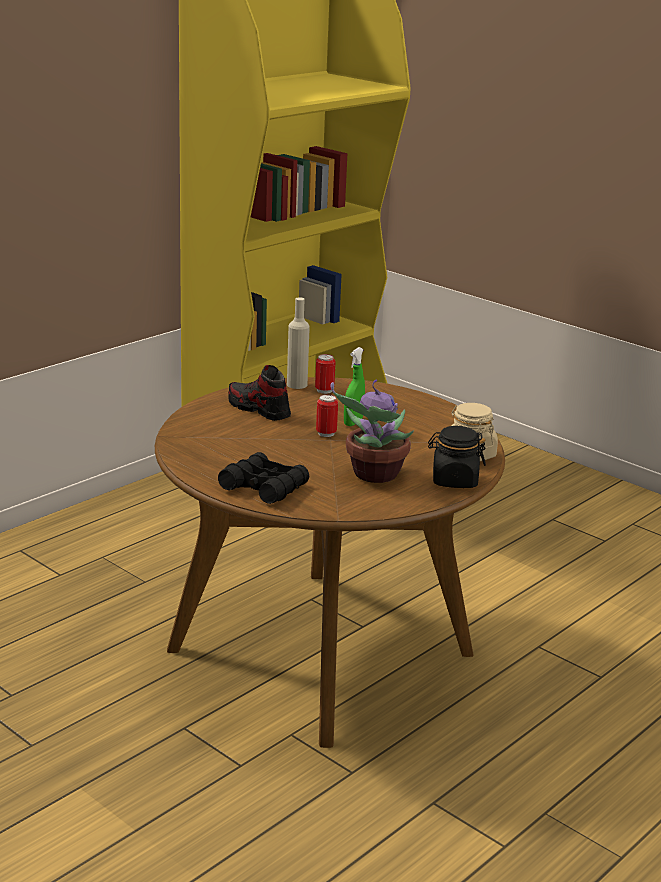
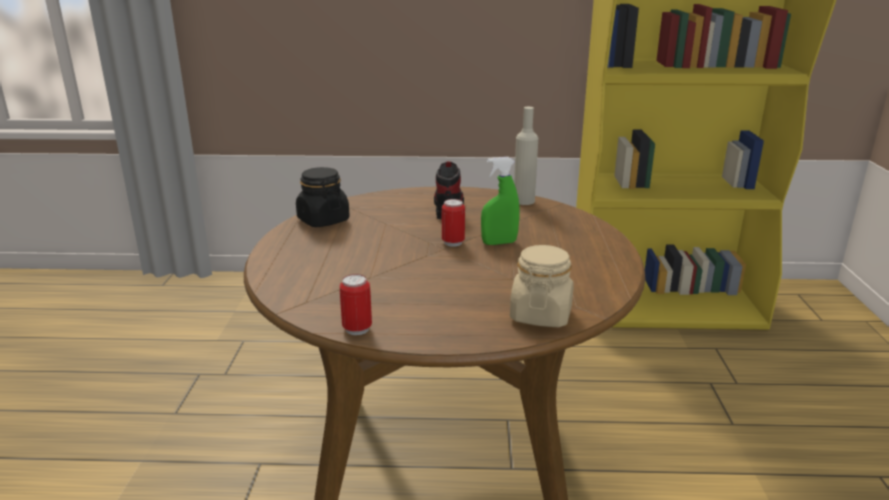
camera: 50 degrees right, 0 degrees up
black binoculars [218,452,309,504] -> none
can [315,354,336,394] -> can moved to [339,274,372,335]
potted plant [331,380,414,483] -> none
black jar [428,426,486,488] -> black jar moved to [296,167,350,227]

